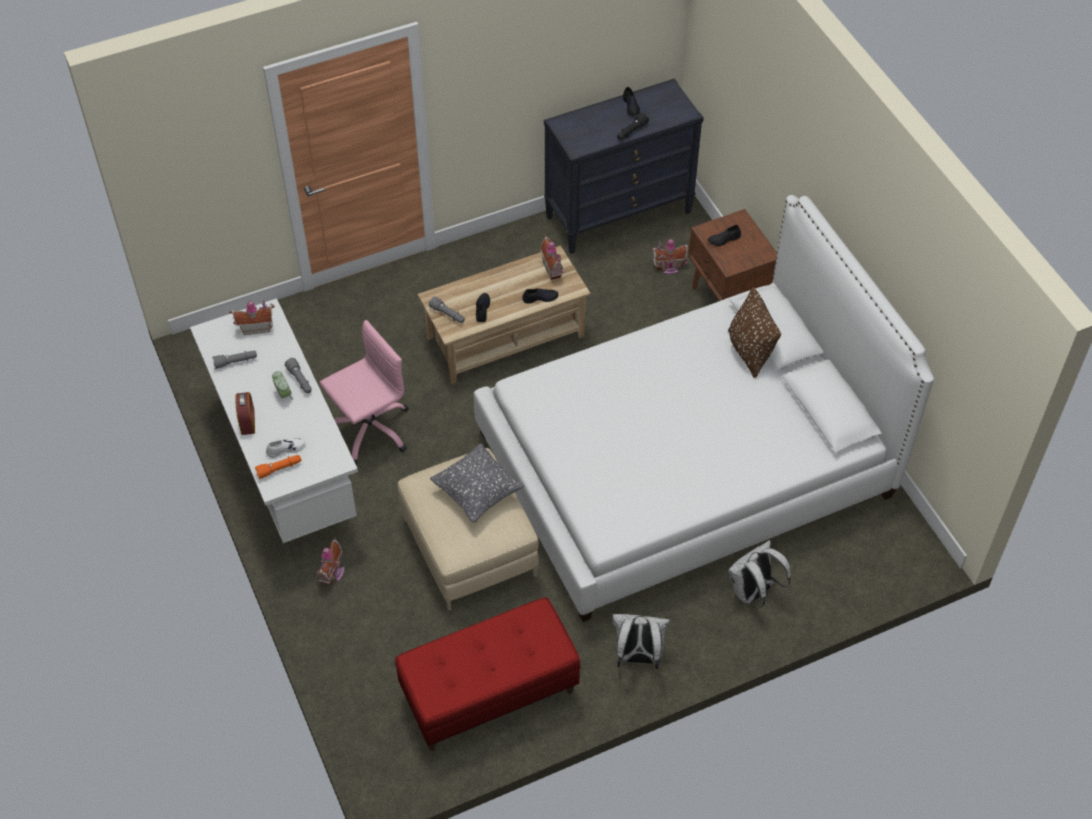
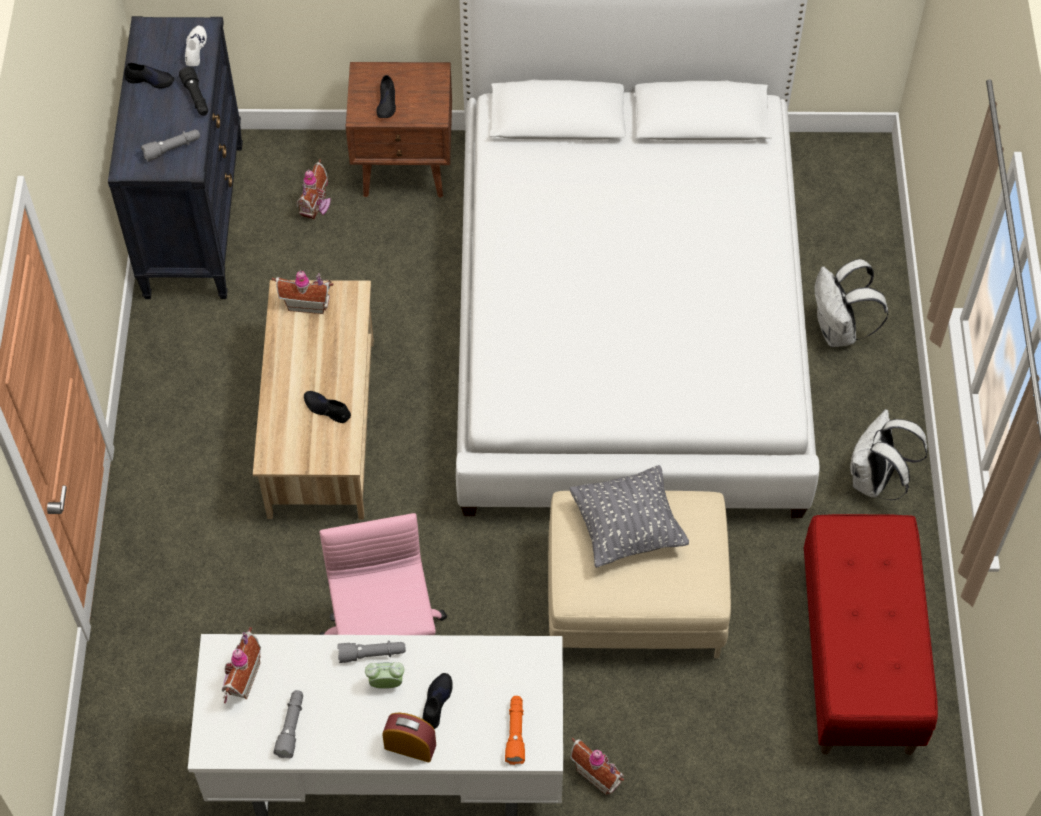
camera: 65 degrees left, 5 degrees up
white shoe [266,438,306,458] -> white shoe moved to [185,26,207,66]
grey flashlight [429,296,465,323] -> grey flashlight moved to [141,130,200,162]
black shoe [523,288,558,304] -> black shoe moved to [423,673,453,729]
brown pillow [728,287,781,378] -> none

